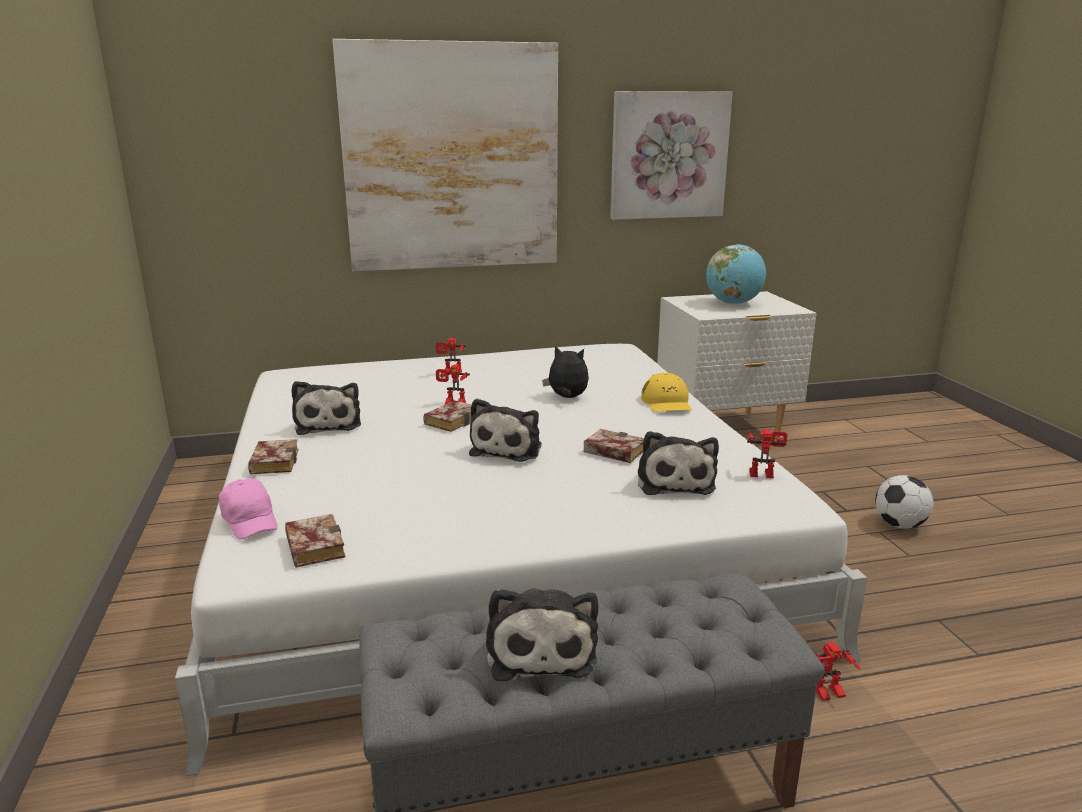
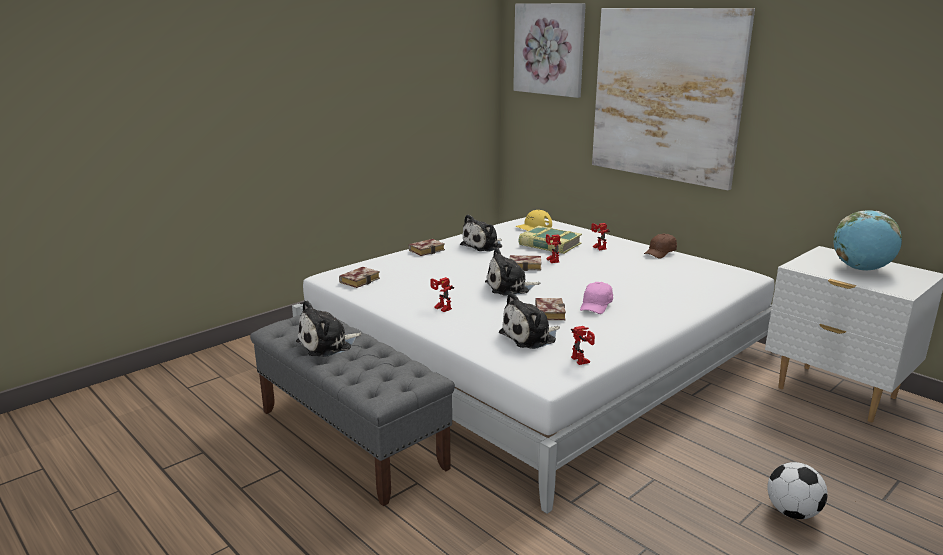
camera: 60 degrees right, 0 degrees up
pink cap [219,478,278,539] -> pink cap moved to [580,282,613,314]
plush toy [542,346,589,398] -> none
picture [610,91,733,220] -> picture moved to [513,3,586,98]
yellow cap [641,373,692,412] -> yellow cap moved to [516,210,552,231]
toy robot [816,642,860,701] -> toy robot moved to [430,277,454,312]
none -> book [519,226,582,254]
none -> brown cap [644,233,677,258]

